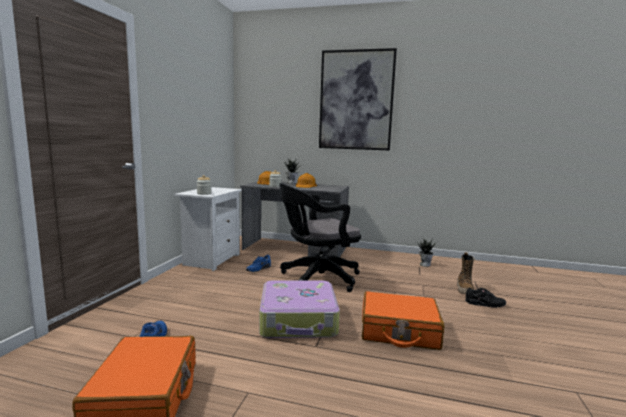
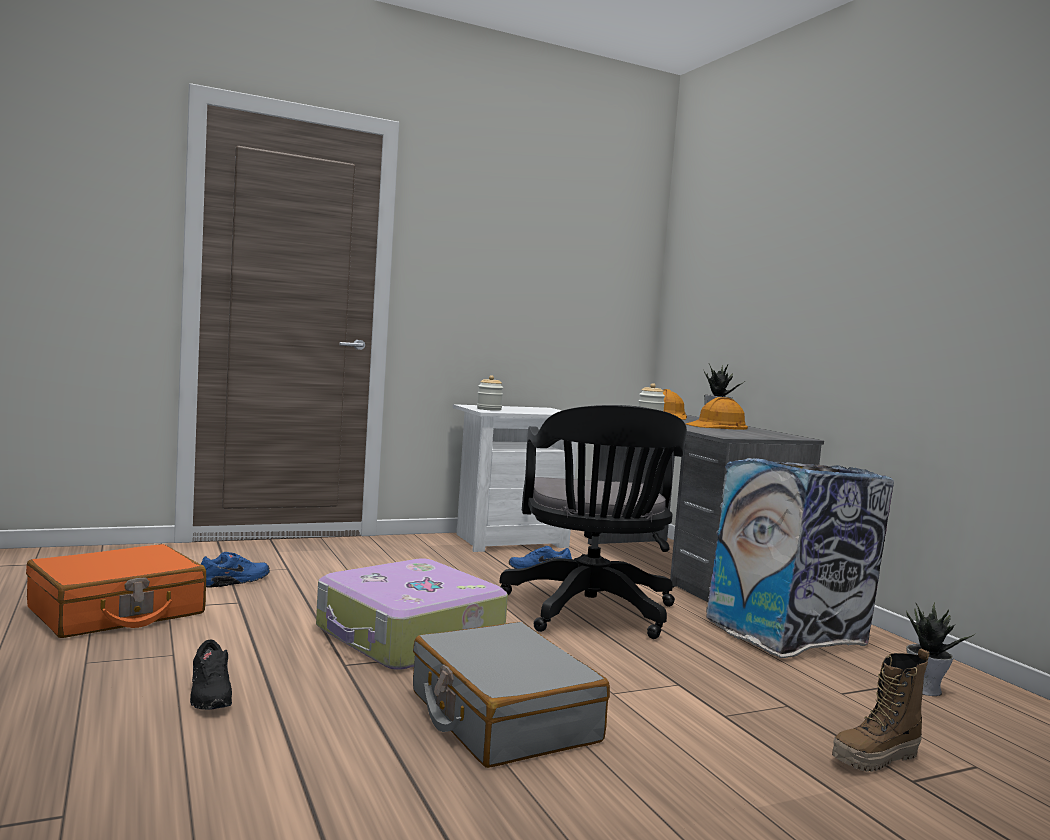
camera: 50 degrees right, 5 degrees down
black office chair [279,183,361,292] -> black office chair turned 120 degrees counterclockwise [499,405,687,639]
picture [319,48,397,151] -> none
orange suitcase [362,291,444,350] -> grey suitcase [413,622,610,768]
black shoe [465,288,506,308] -> black shoe moved to [190,640,232,710]
none -> trash can [706,458,894,658]

